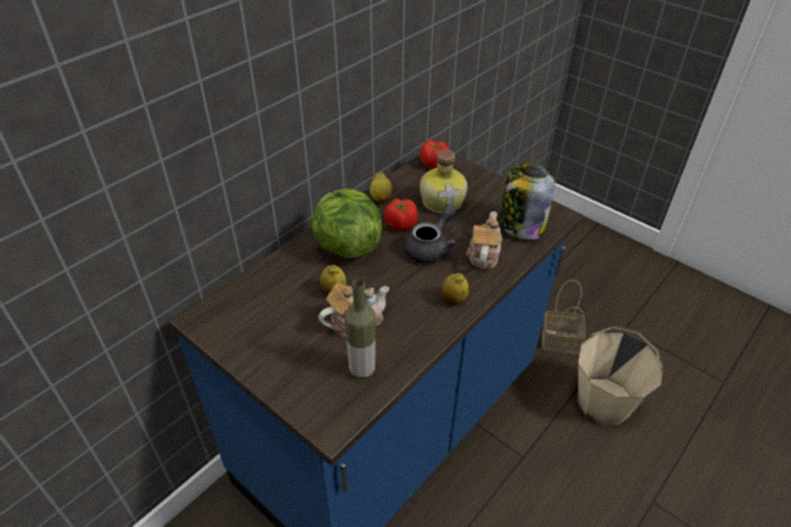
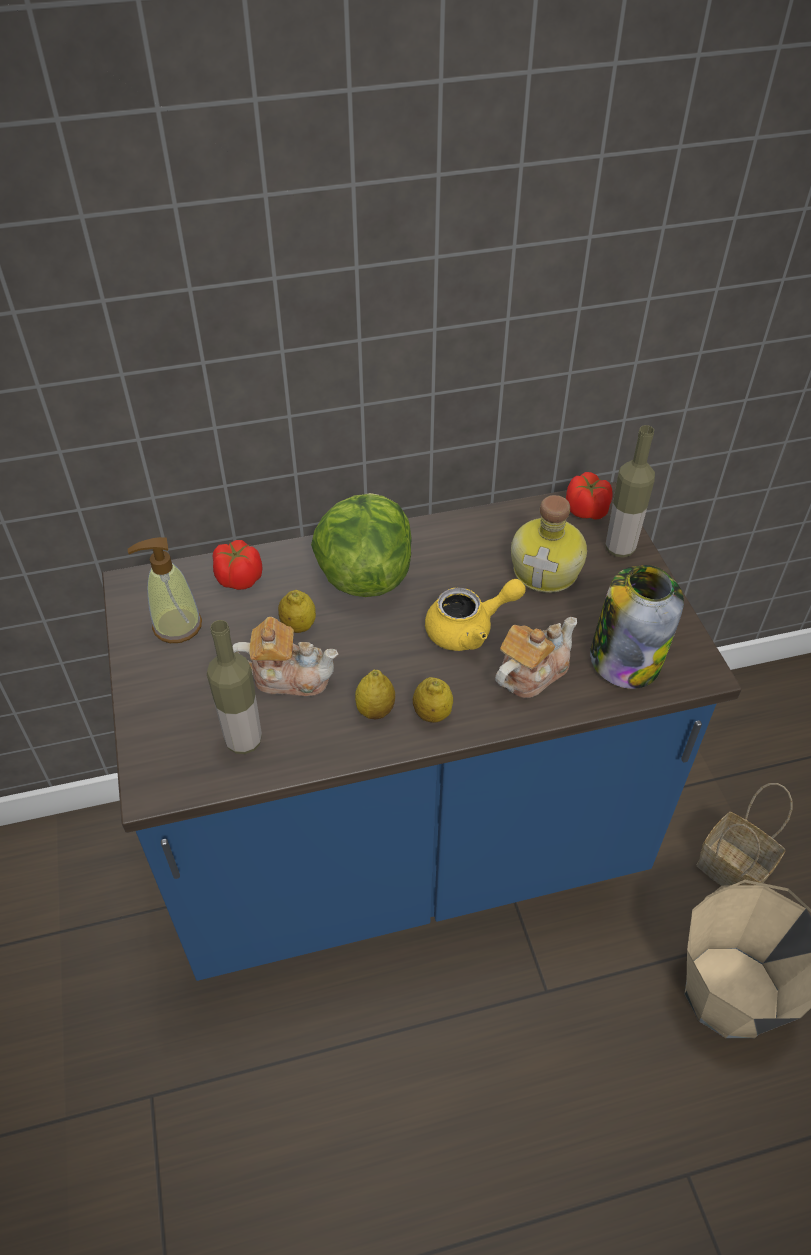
camera: 35 degrees right, 5 degrees up
lemon [370,172,392,203] -> lemon moved to [355,670,395,719]
tomato [384,198,418,230] -> tomato moved to [213,540,262,590]
grey teapot [404,205,457,263] -> yellow teapot [425,579,526,651]
none -> soap dispenser [128,537,202,643]
none -> bottle [606,425,655,558]

